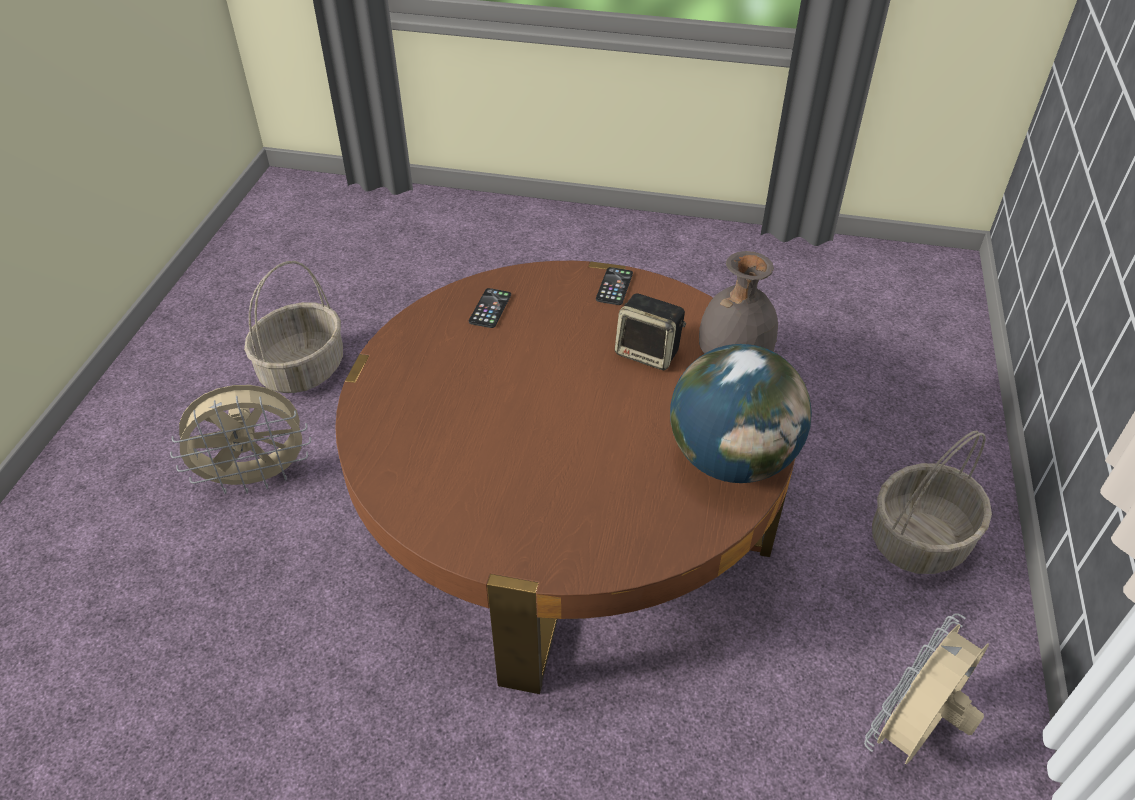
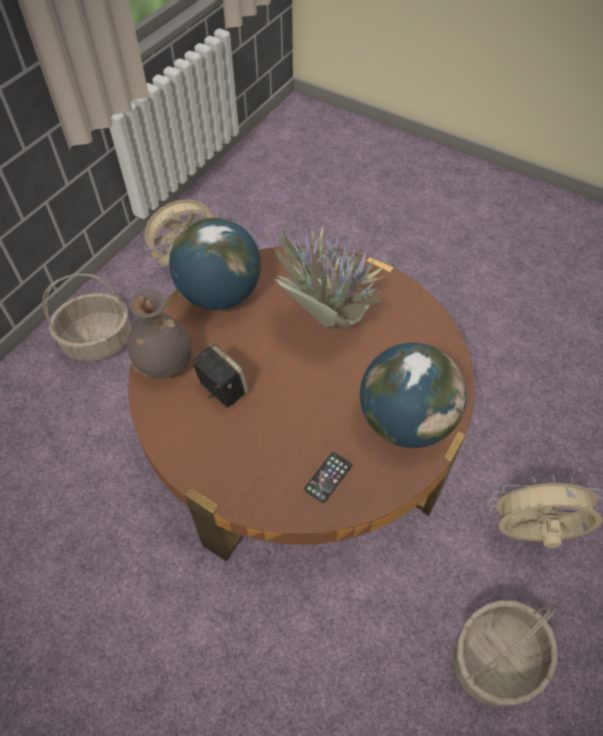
camera: 160 degrees left, 10 degrees up
phone [596,267,633,305] -> none
none -> potted plant [268,202,389,327]
none -> globe [360,343,467,448]

